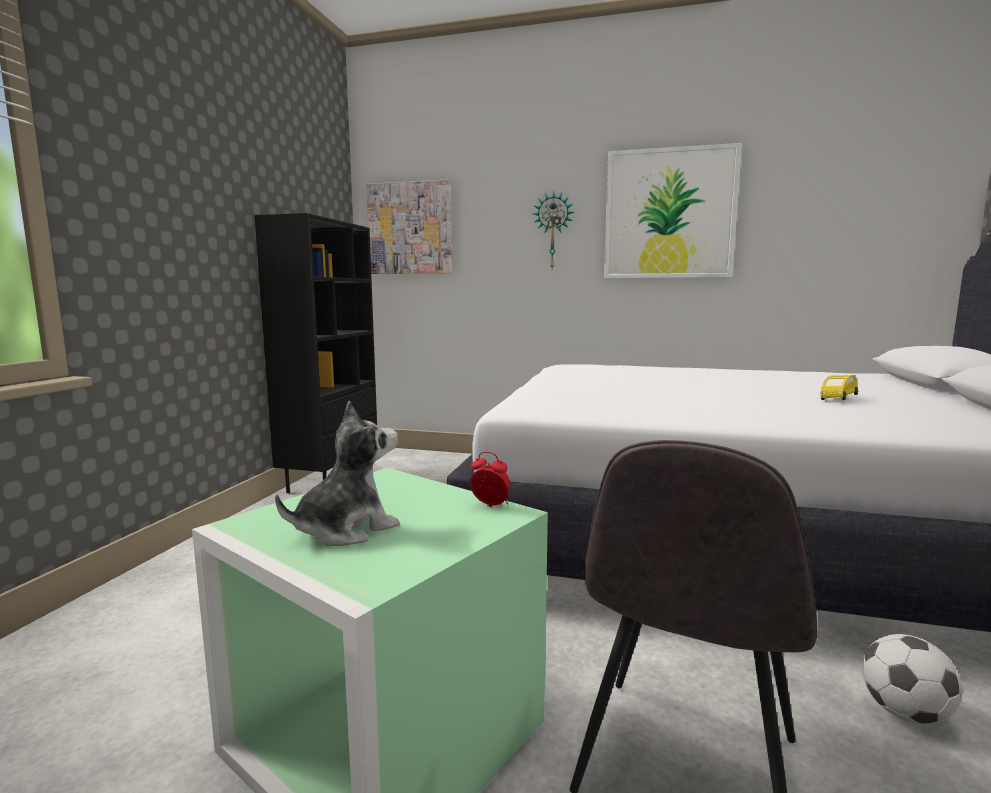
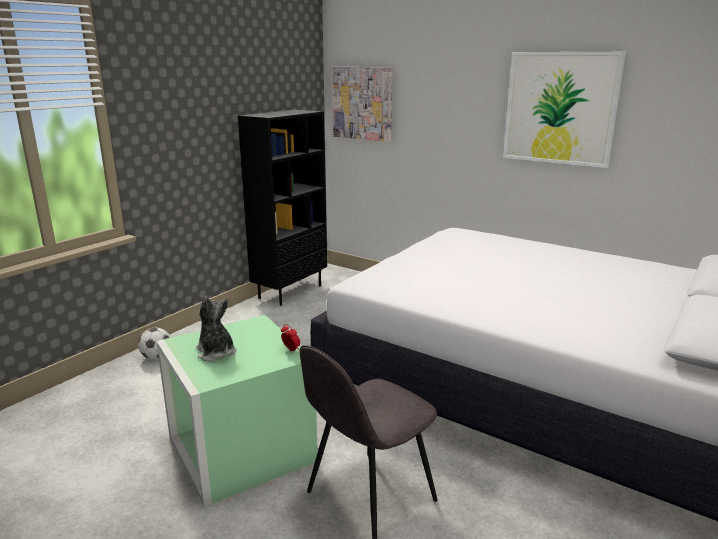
camera: 20 degrees right, 10 degrees up
plush toy [275,401,400,546] -> plush toy turned 105 degrees counterclockwise [196,296,236,362]
wall clock [533,191,575,269] -> none
yellow toy car [821,375,858,400] -> none
football [862,634,962,724] -> football moved to [138,328,171,360]

